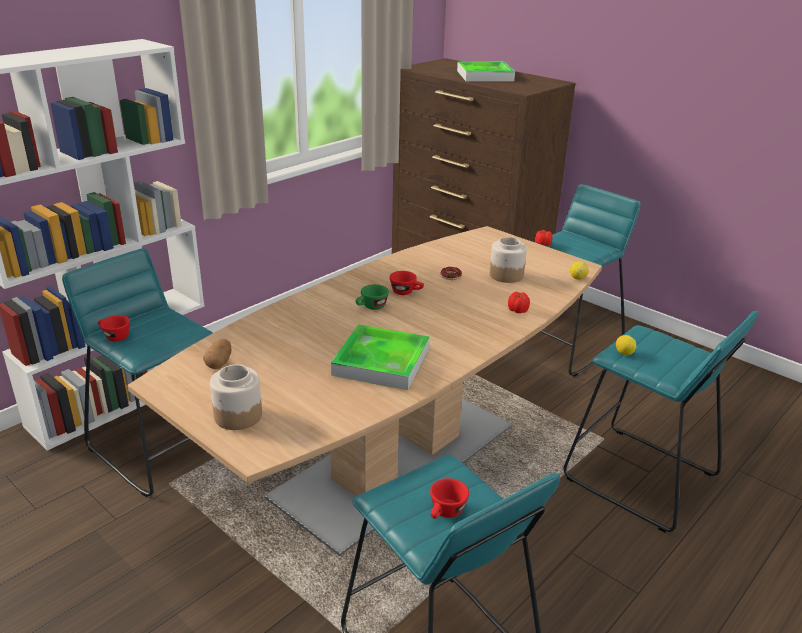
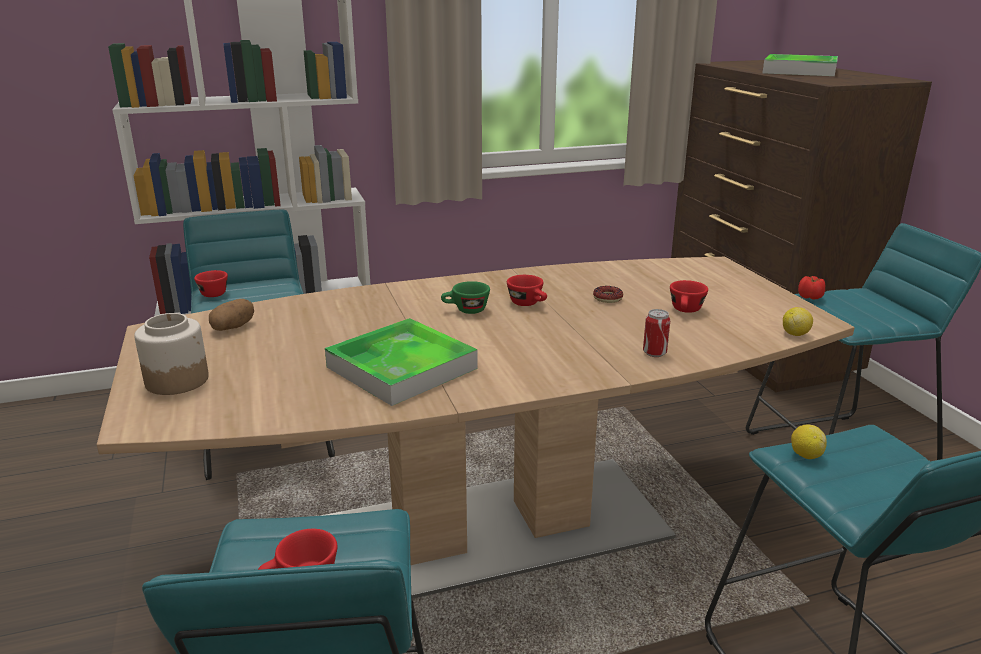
camera: 30 degrees right, 5 degrees down
jar [490,237,527,283] -> red cup [670,280,708,313]
tomato [508,292,530,313] -> can [643,309,670,357]

